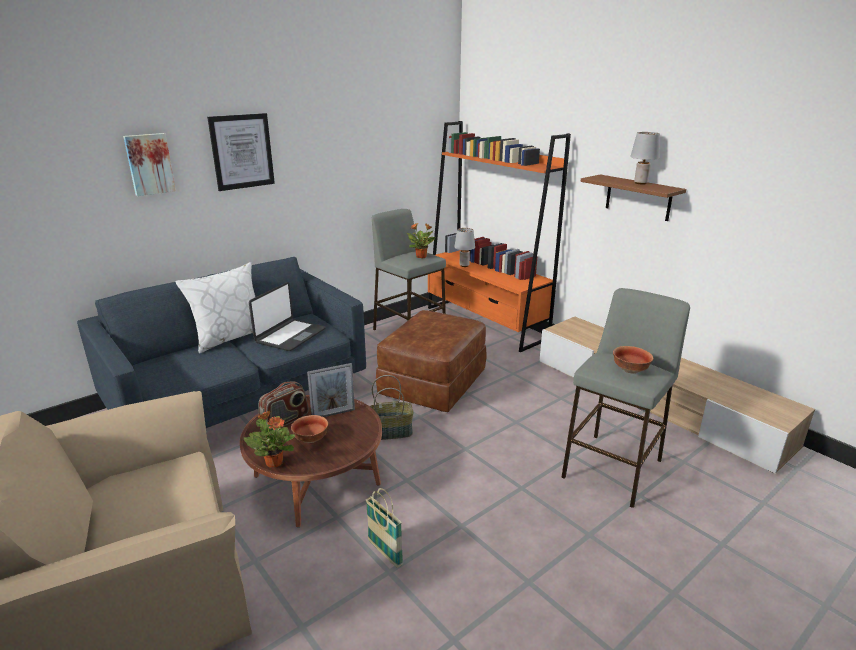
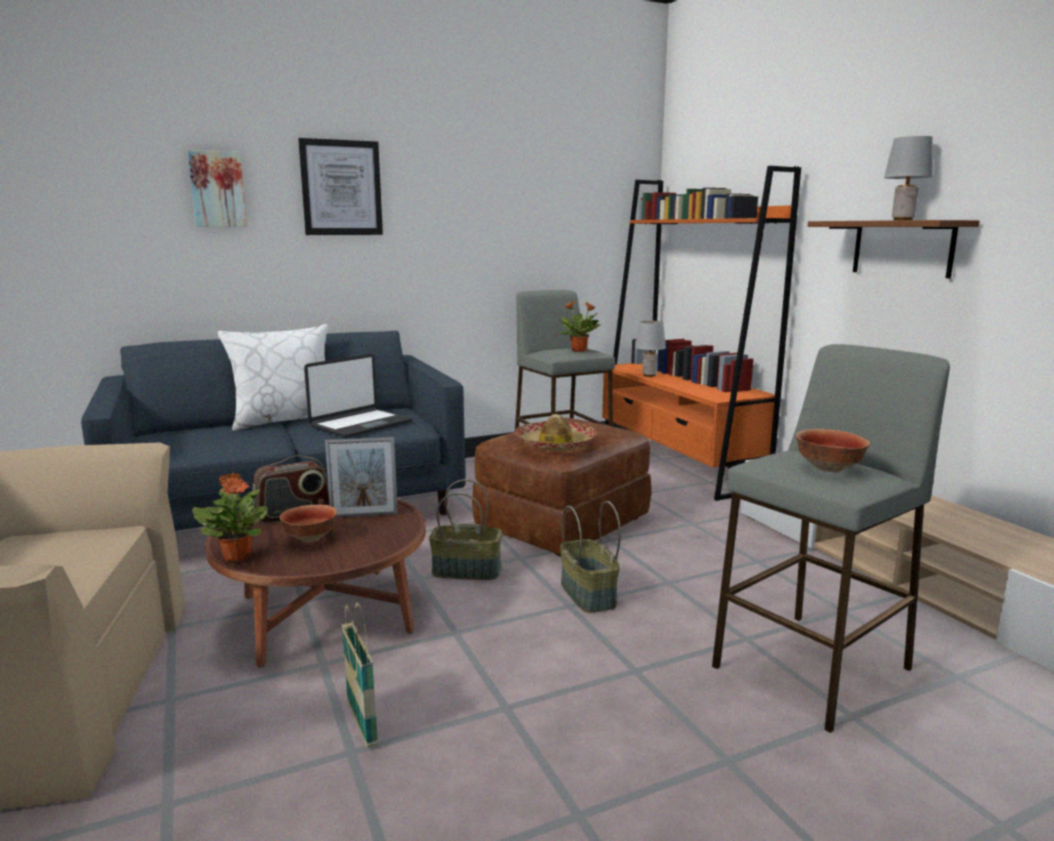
camera: 15 degrees right, 10 degrees down
none -> hat [515,414,596,451]
none -> basket [560,501,621,613]

